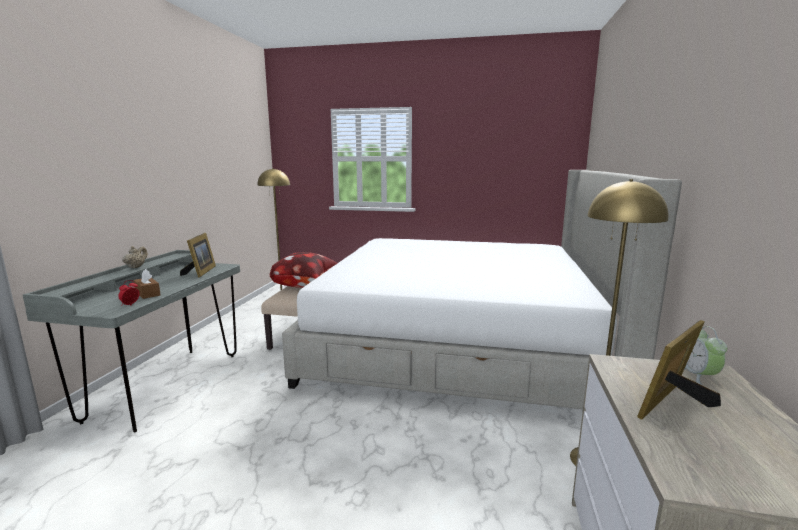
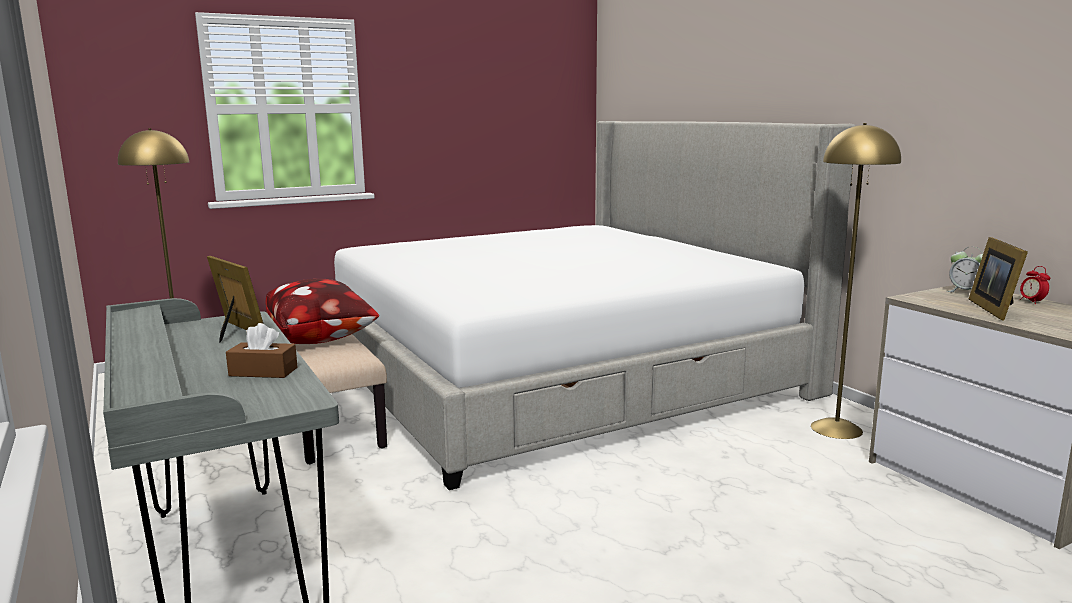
camera: 40 degrees left, 0 degrees up
alarm clock [118,280,140,306] -> alarm clock moved to [1020,266,1051,304]
beige teapot [122,246,147,268] -> none

